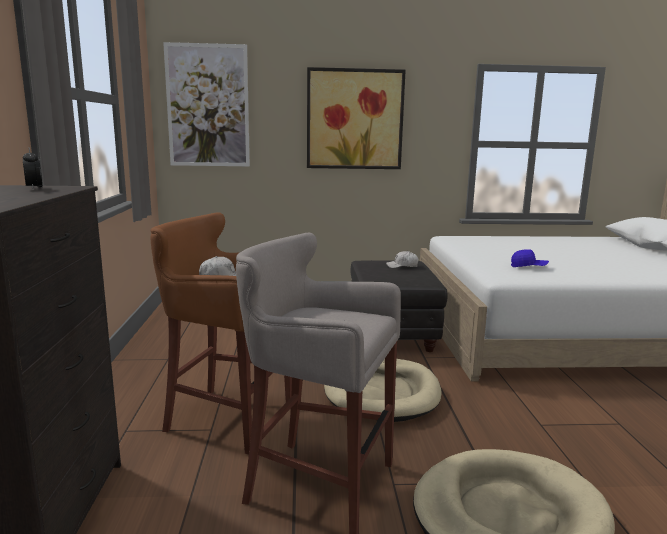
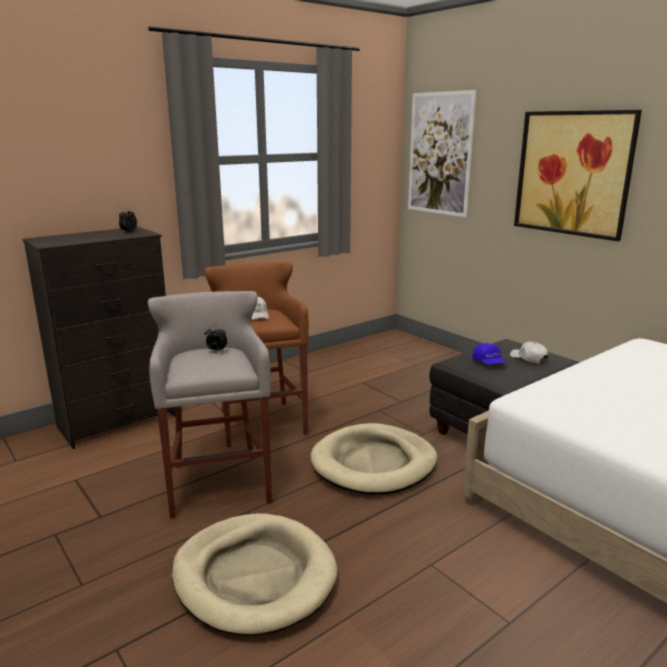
camera: 55 degrees right, 5 degrees up
blue cap [511,250,549,267] -> blue cap moved to [472,343,506,365]
none -> alarm clock [204,325,227,352]

